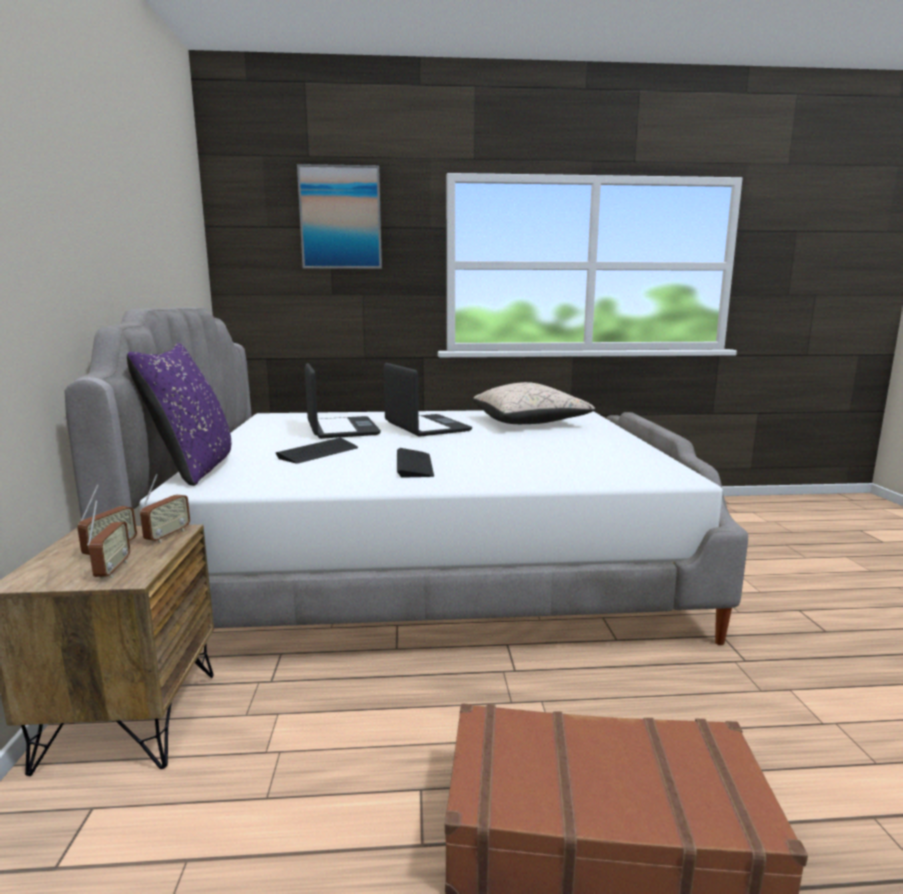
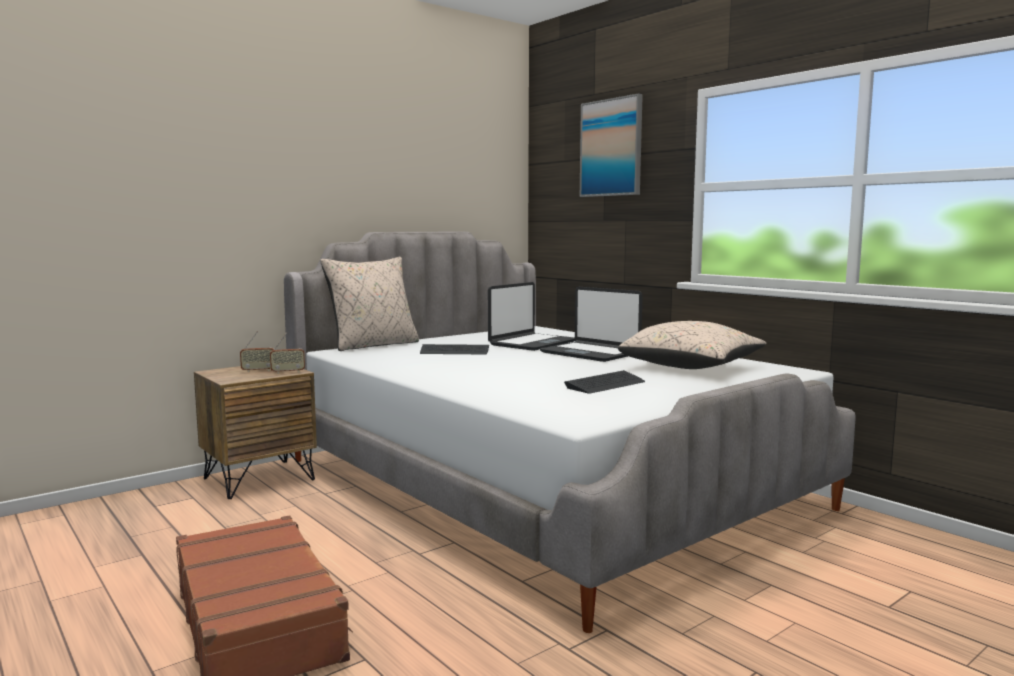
camera: 55 degrees right, 5 degrees down
radio [87,500,130,579] -> none
purple pillow [127,343,231,486] -> beige pillow [320,257,419,351]
laptop [383,363,472,437] -> laptop turned 105 degrees clockwise [540,287,643,362]
keyboard [397,448,434,478] -> keyboard moved to [564,370,645,394]

